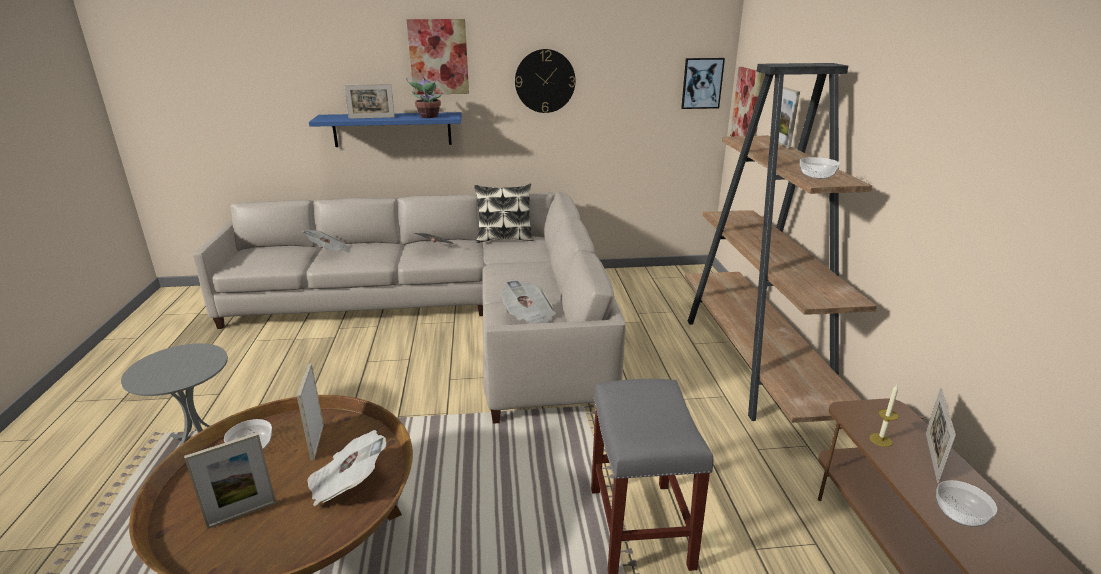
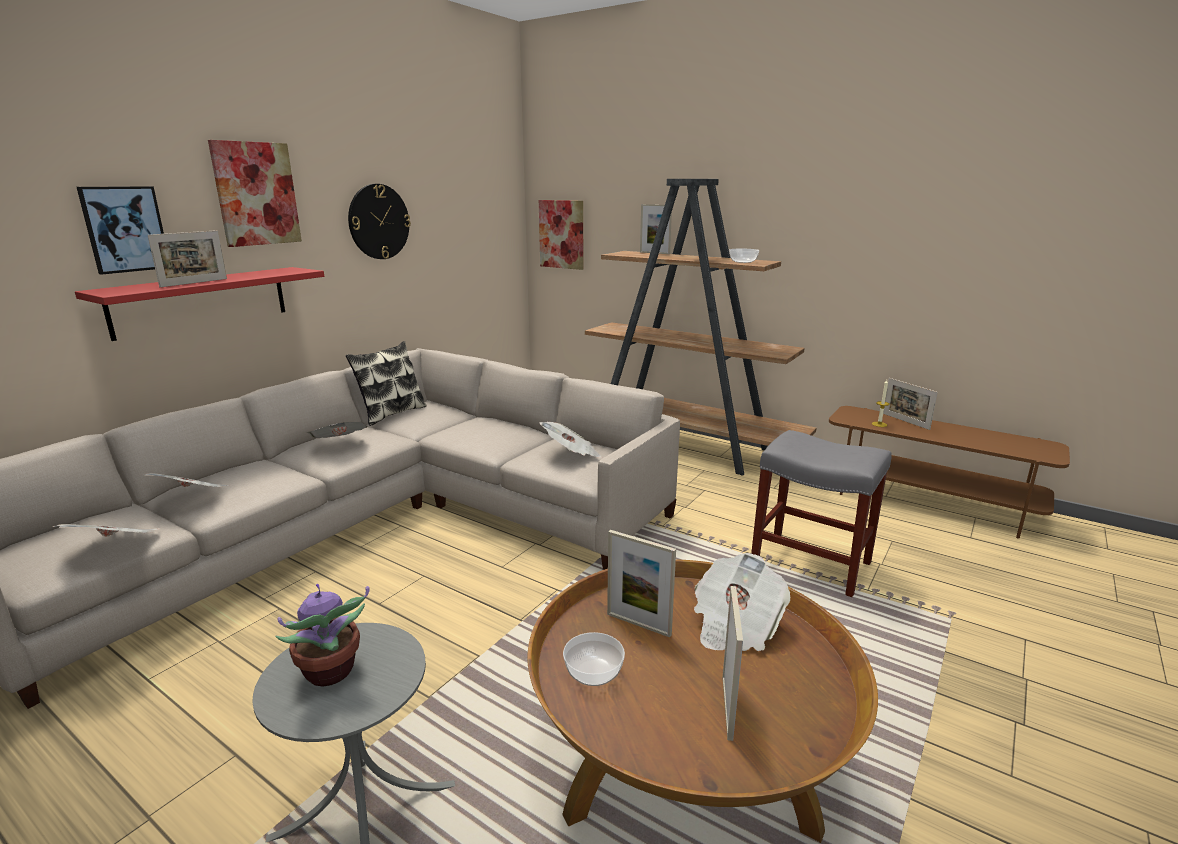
camera: 50 degrees left, 5 degrees down
blue shelf [309,112,462,147] -> red shelf [75,267,324,341]
potted plant [406,74,442,118] -> potted plant moved to [275,584,370,687]
picture [681,58,725,109] -> picture moved to [77,186,164,275]
bowl [936,480,997,527] -> none
none -> newspaper [53,524,161,537]

